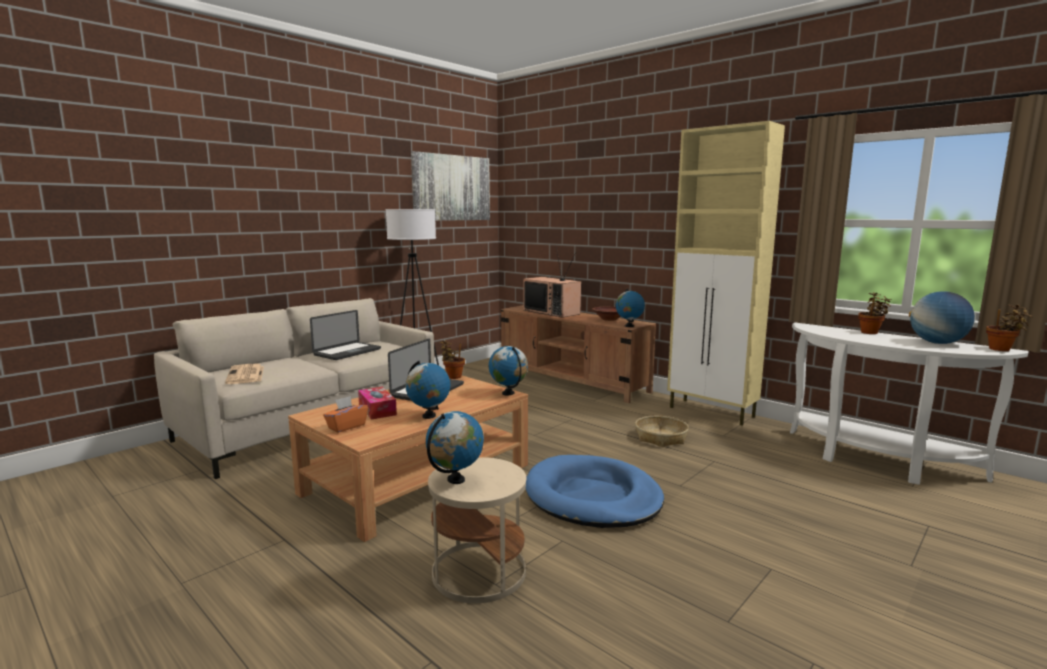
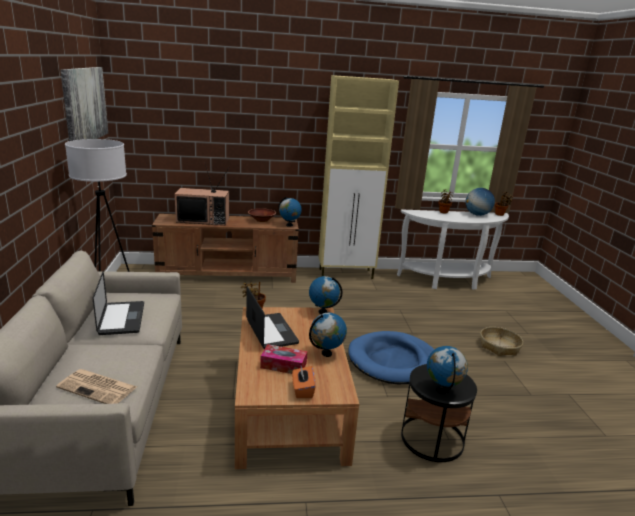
camera: 50 degrees left, 10 degrees up
beige side table [428,457,526,603] -> black side table [401,364,477,462]
basket [635,416,689,447] -> basket moved to [480,327,523,356]

